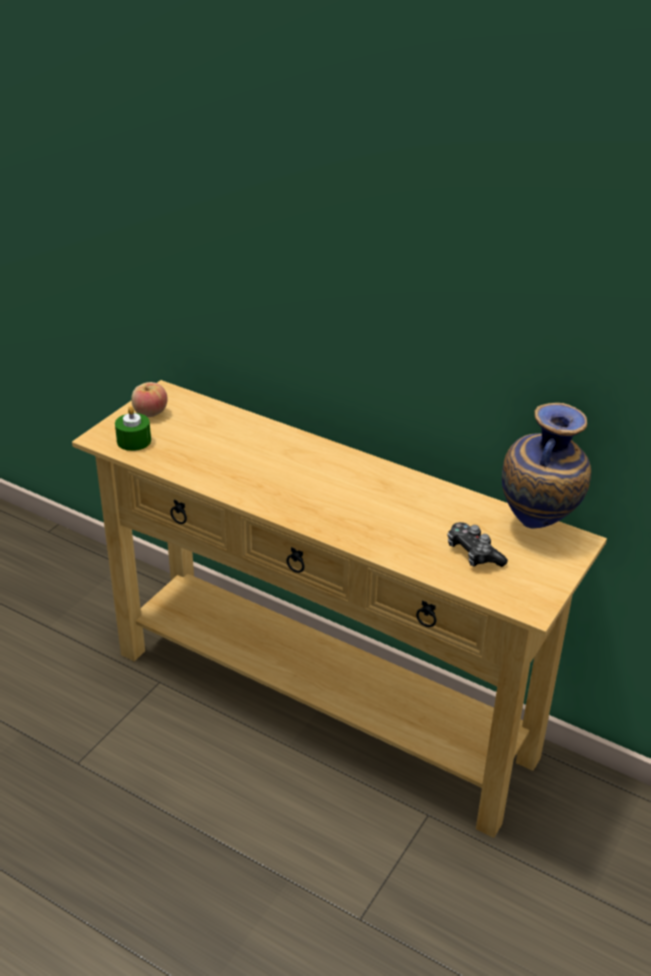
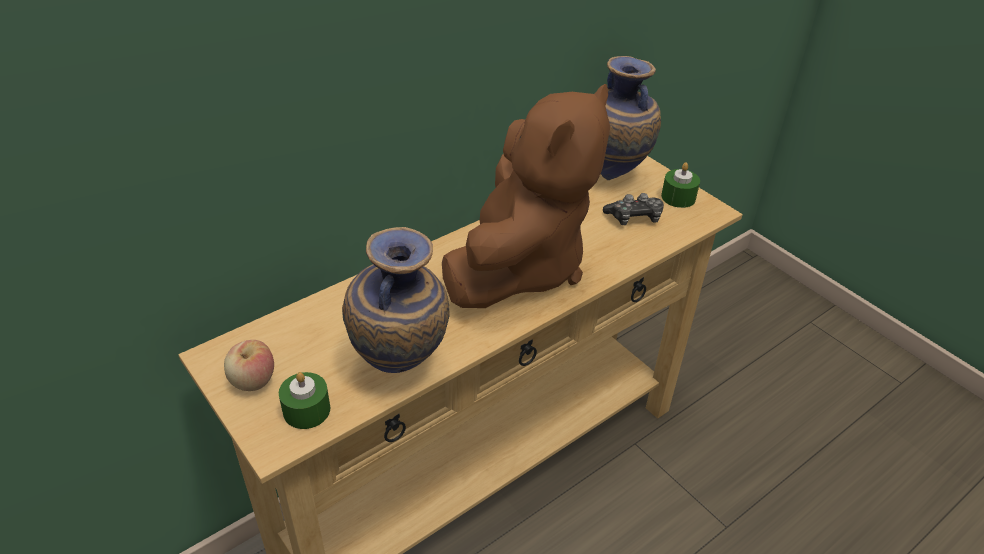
camera: 70 degrees left, 5 degrees up
none -> vase [342,227,450,373]
none -> brown plush toy [442,84,610,308]
none -> green candle [661,162,700,208]

